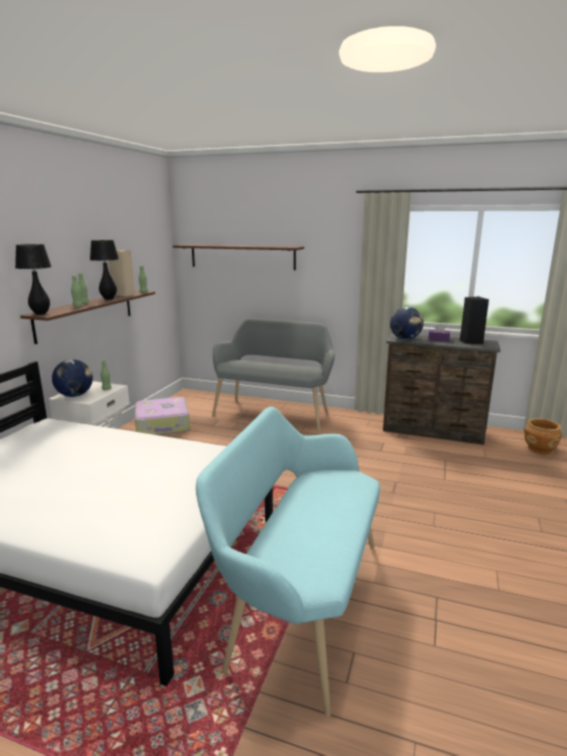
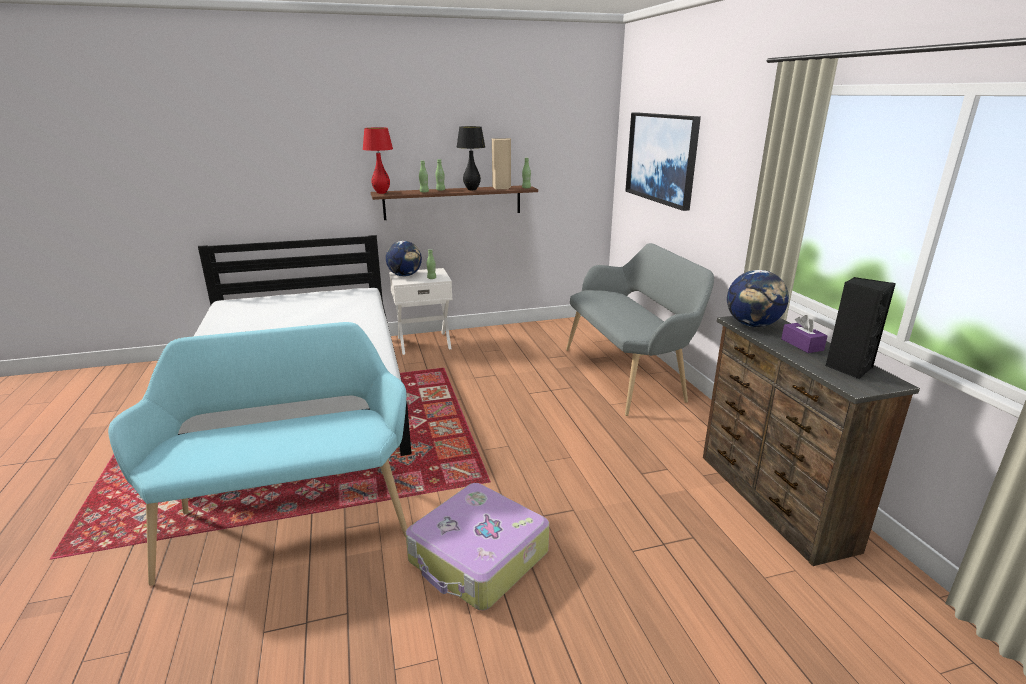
camera: 55 degrees right, 5 degrees up
black table lamp [15,244,52,315] -> red table lamp [363,127,393,194]
suitcase [135,397,190,435] -> suitcase moved to [405,483,549,610]
brown shelf [173,244,304,270] -> picture [625,112,701,211]
brown planter [524,418,562,454] -> none

